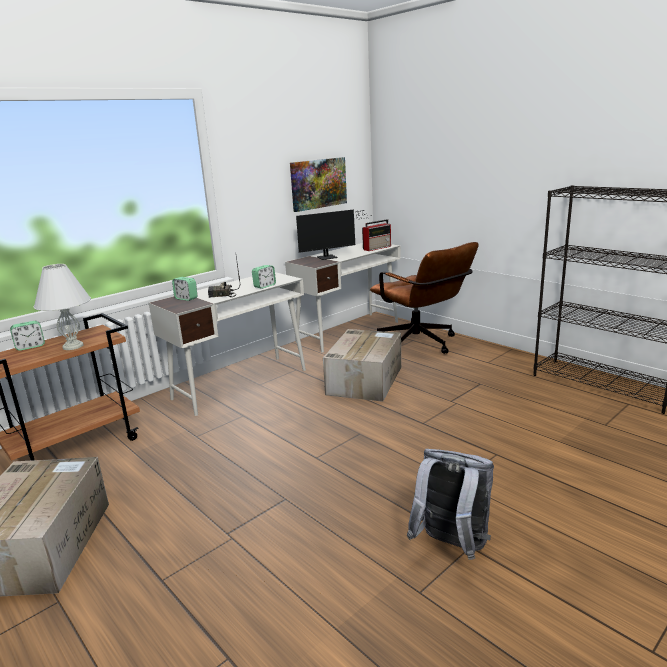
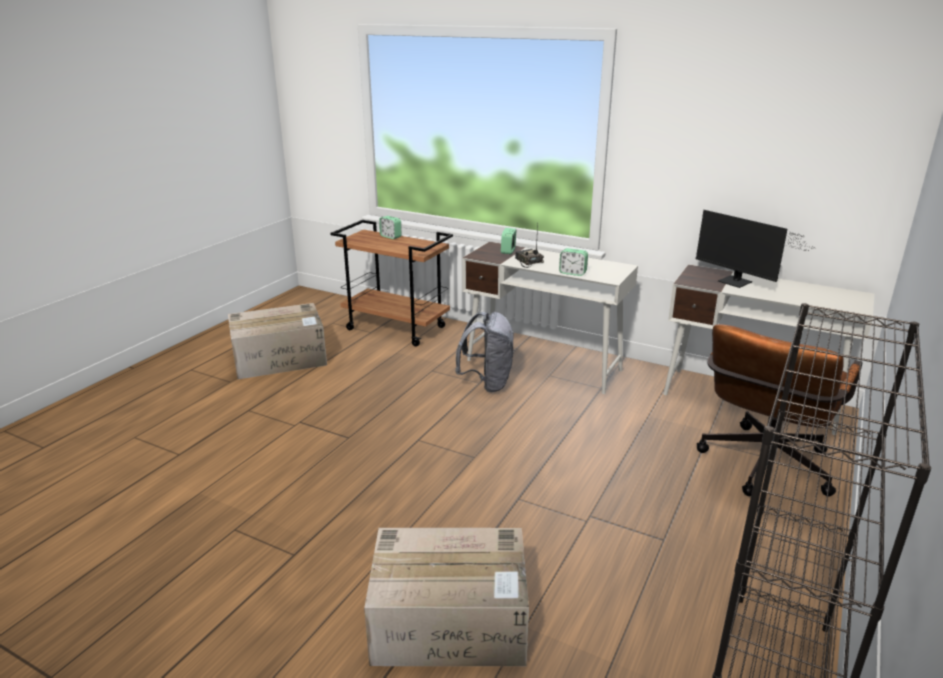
camera: 70 degrees right, 5 degrees up
white table lamp [34,264,91,350] -> none
picture [290,157,347,212] -> none
cardboard box [323,329,401,402] -> cardboard box moved to [364,528,529,666]
radio [362,219,391,251] -> none
grey backpack [407,449,494,560] -> grey backpack moved to [455,312,514,392]

